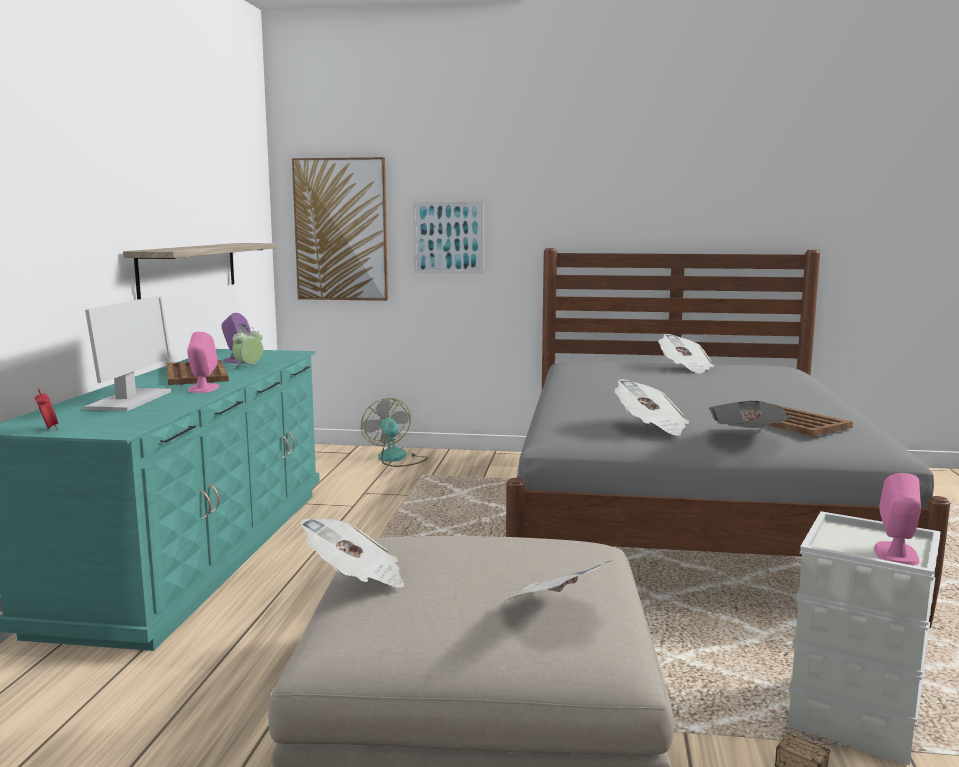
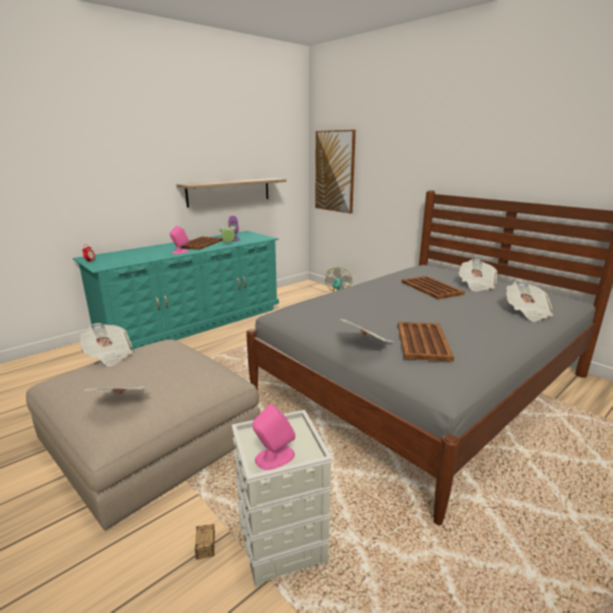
camera: 40 degrees right, 10 degrees up
monitor [84,295,171,411] -> none
picture [413,202,483,274] -> none
newspaper [615,379,689,436] -> newspaper moved to [506,281,553,322]
none -> brown tray [402,276,465,299]

